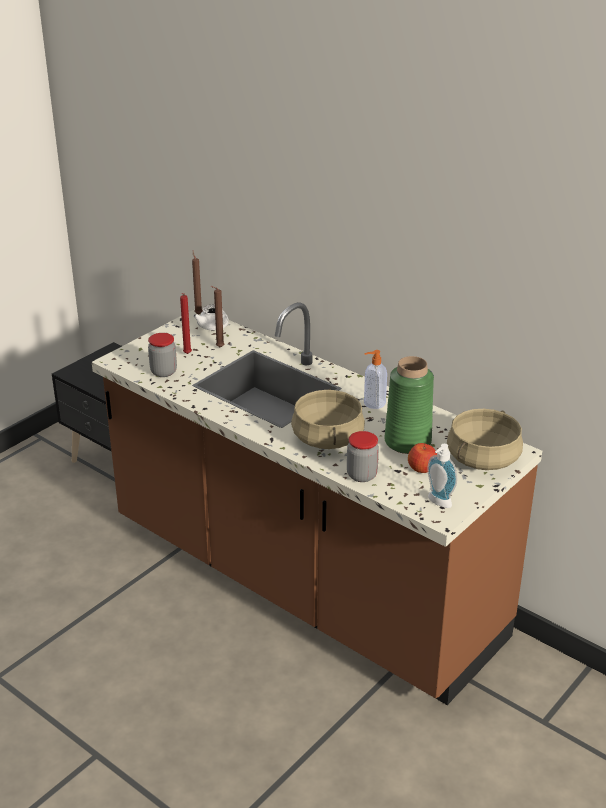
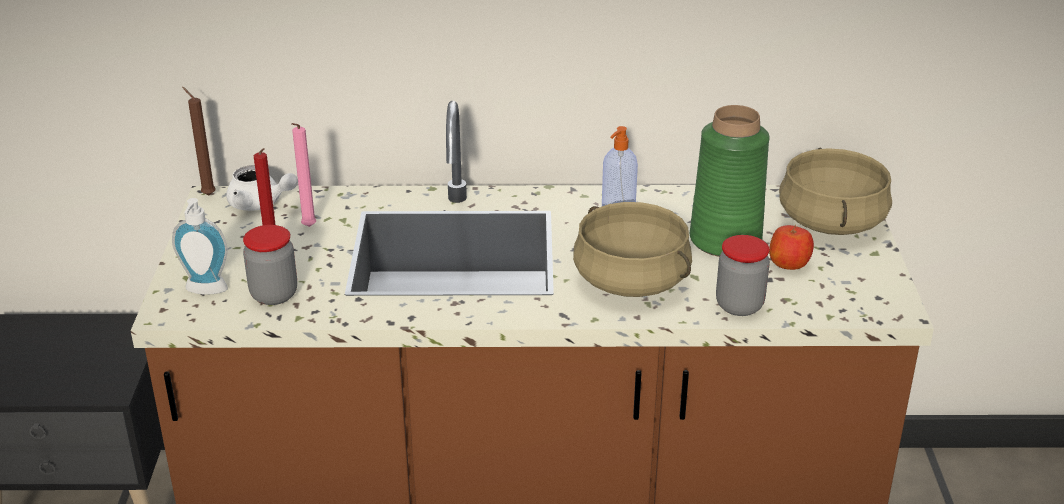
camera: 40 degrees left, 0 degrees up
brown candle [211,286,225,348] -> pink candle [291,123,316,227]
soap dispenser [427,444,457,508] -> soap dispenser moved to [172,198,228,295]

